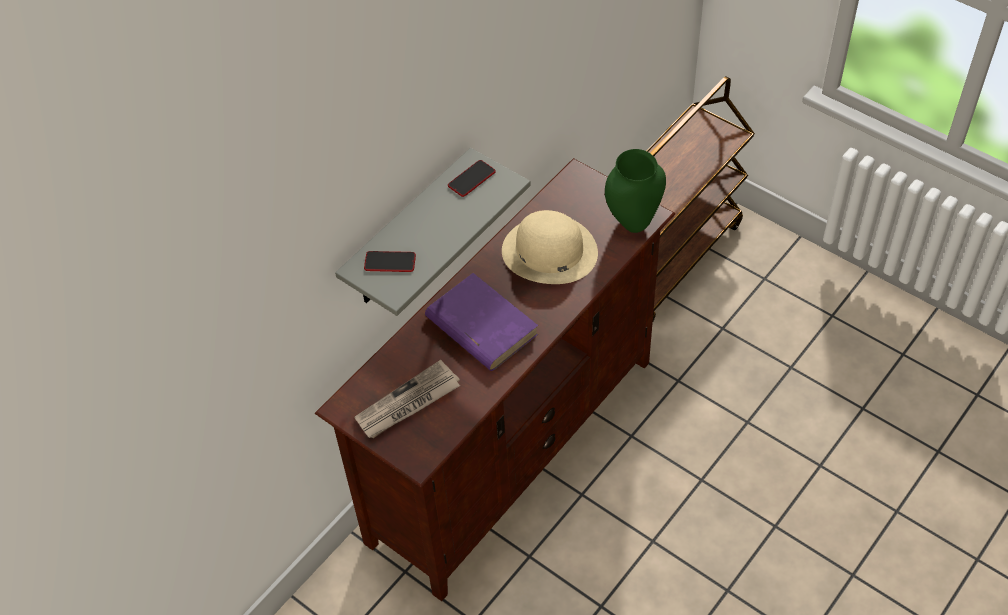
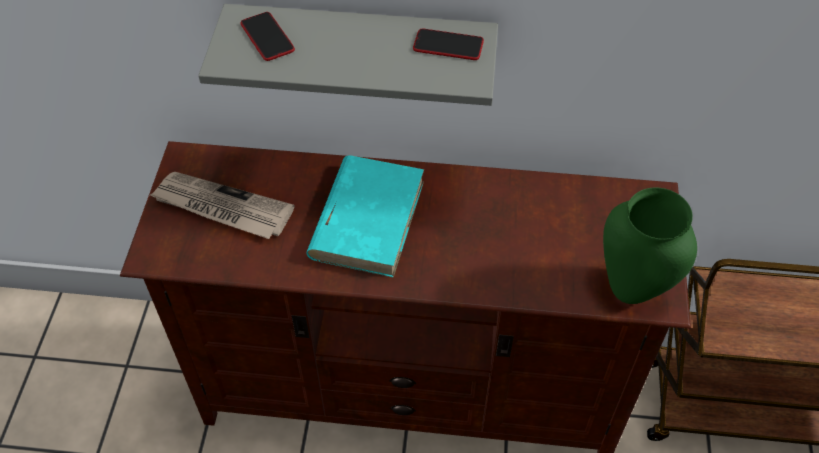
camera: 55 degrees right, 0 degrees up
purple book [425,273,539,371] -> turquoise book [306,155,424,278]
beige hat [502,210,598,284] -> none

